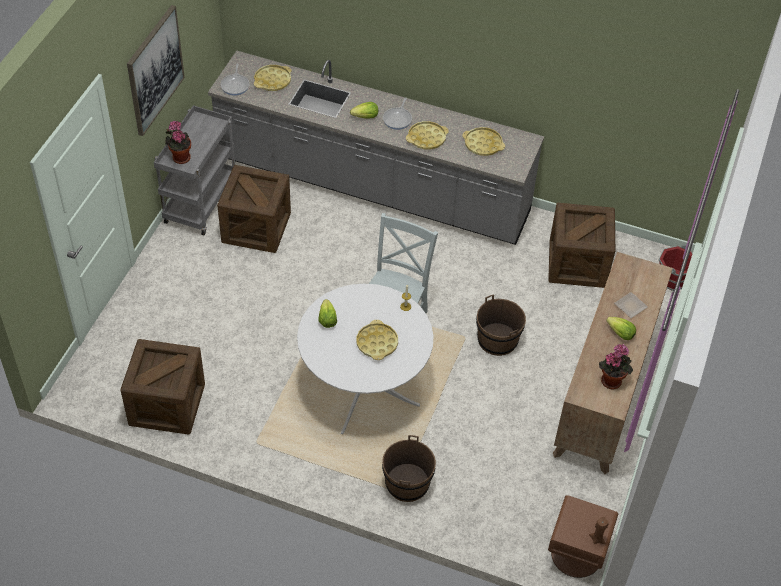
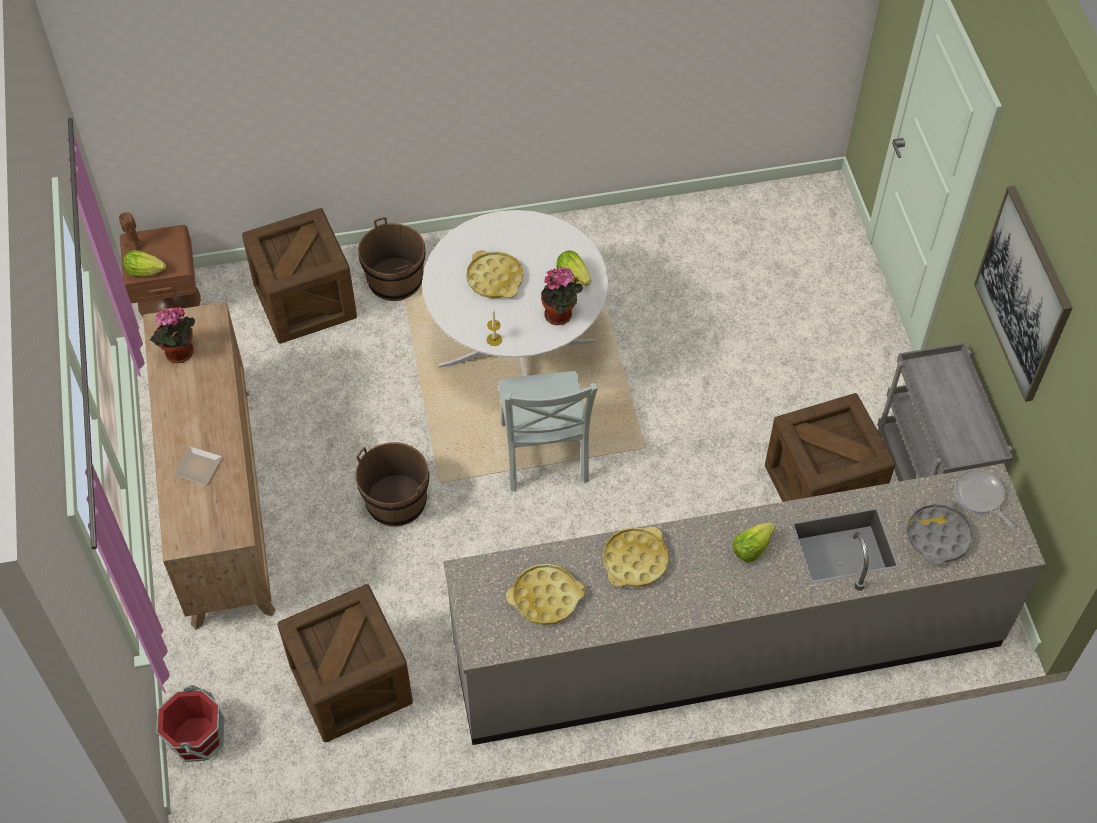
camera: 150 degrees right, 5 degrees up
crate [120,339,205,435] -> crate moved to [242,208,357,344]
potted plant [165,121,191,164] -> potted plant moved to [541,267,583,325]
yellow tray [254,65,291,91] -> grey tray [907,499,974,565]
frying pan [383,97,412,130] -> none
lettuce [606,317,636,340] -> lettuce moved to [123,250,166,277]

